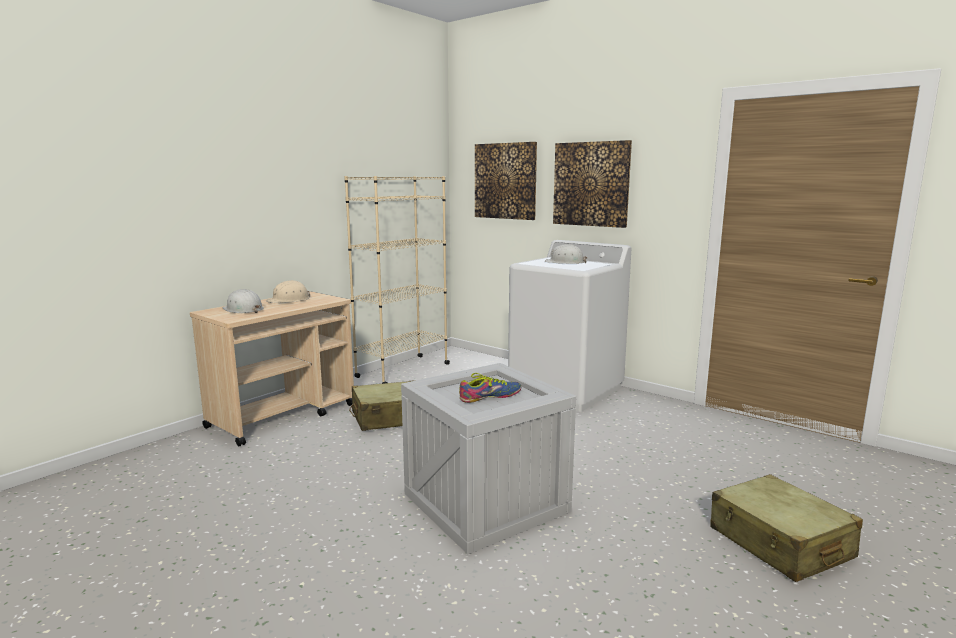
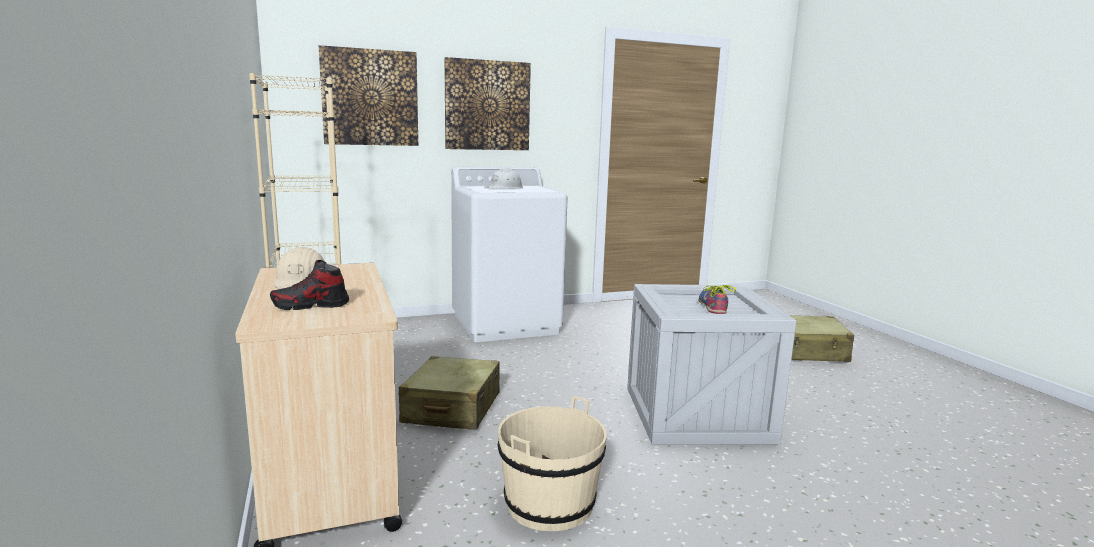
camera: 60 degrees left, 0 degrees up
white hard hat [222,289,264,313] -> shoe [270,260,349,310]
none -> beige bucket [498,395,607,531]

